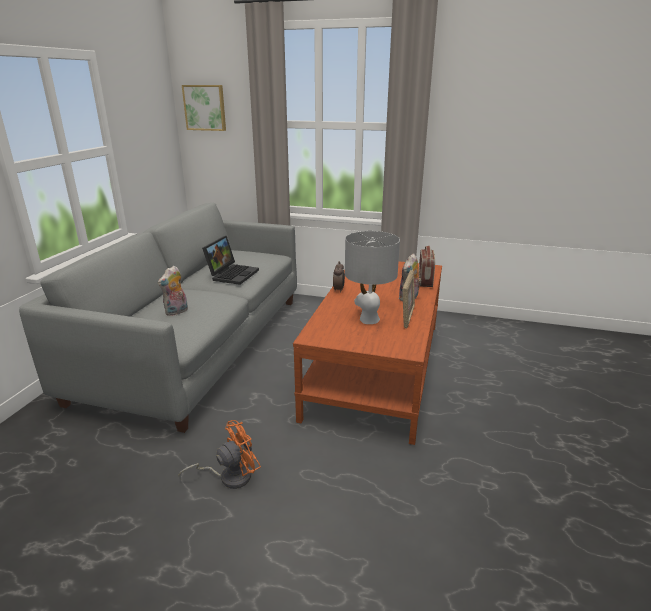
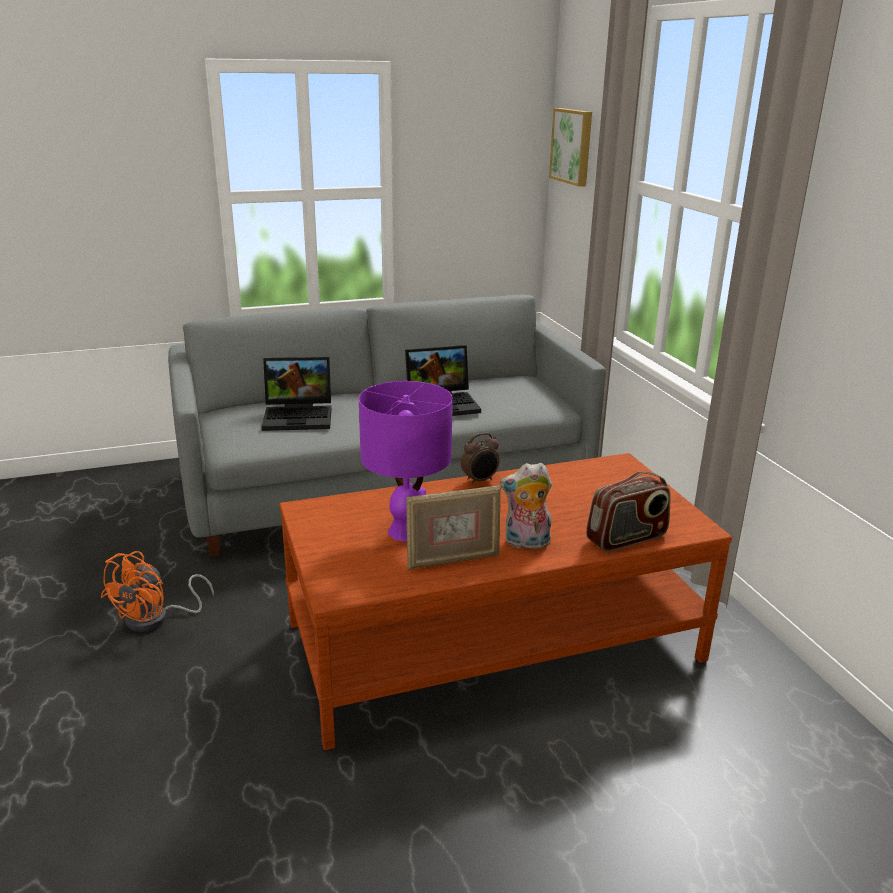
camera: 55 degrees right, 0 degrees up
plush toy [158,266,188,316] -> laptop [262,357,331,431]
orange fan [178,420,261,489] -> orange fan turned 90 degrees clockwise [101,551,214,632]
grey table lamp [345,231,400,324] -> purple table lamp [359,381,453,542]

